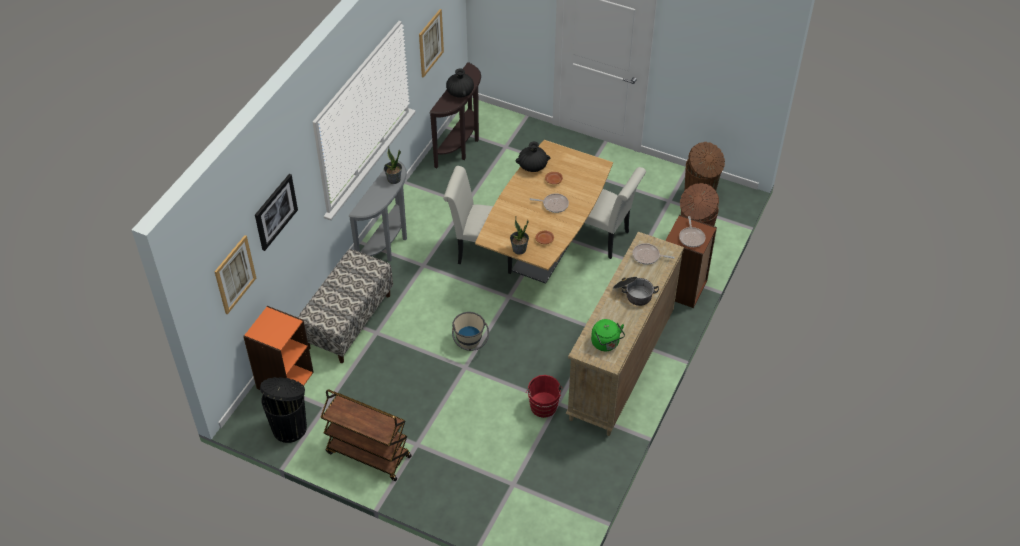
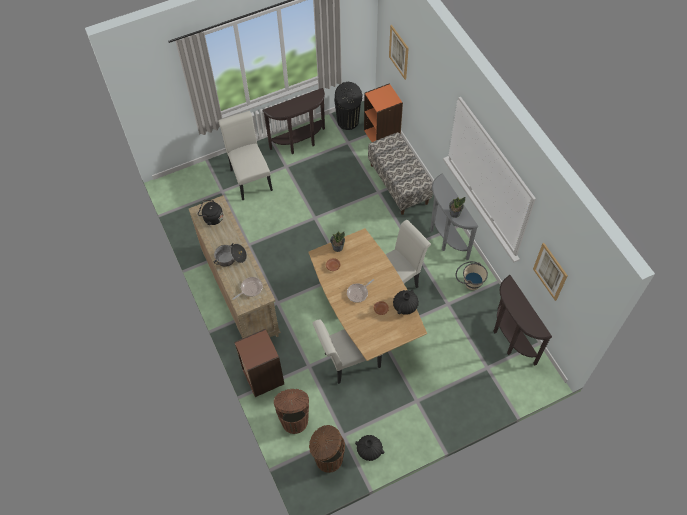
camera: 130 degrees right, 10 degrees up
picture [255,174,298,251] -> none
brown cart [320,389,412,481] -> brown console table [263,88,325,154]
black vase [446,68,474,98] -> black vase moved to [355,435,385,461]
beige bucket [452,312,489,351] -> beige bucket moved to [456,261,488,290]
red bucket [526,375,563,418] -> none
green kettle [591,319,625,351] -> black kettle [198,200,223,225]
frying pan [679,216,705,247] -> none
none -> white chair [218,111,273,200]

